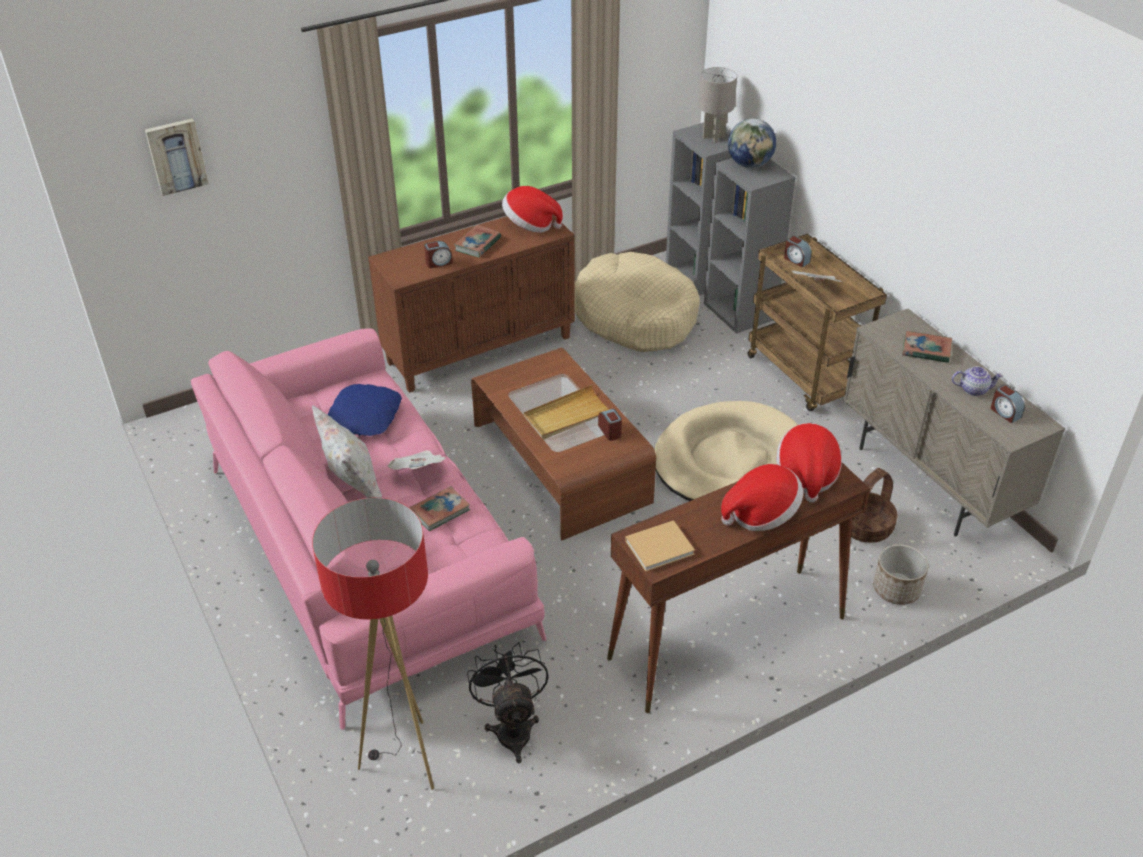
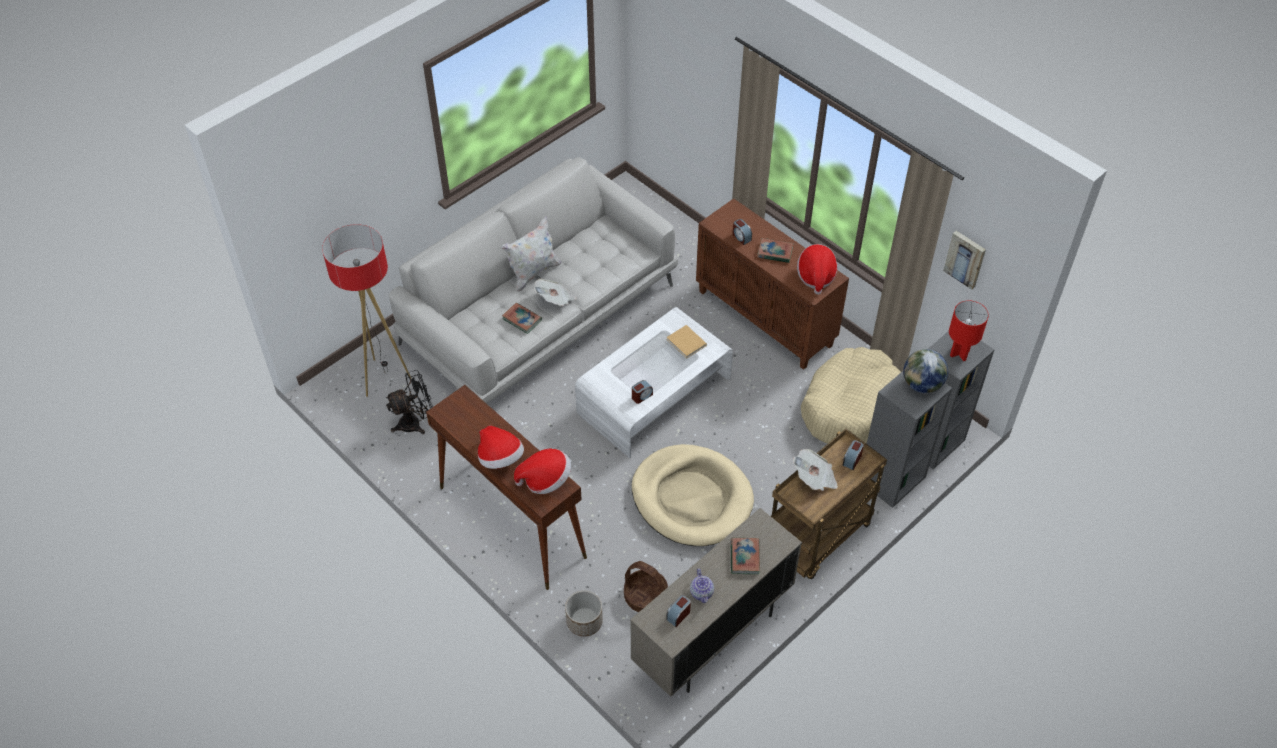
camera: 75 degrees right, 10 degrees up
picture [145,119,208,196] -> picture moved to [943,231,986,290]
pink sofa [191,328,546,730] -> white sofa [389,157,678,404]
blue pillow [327,384,402,436] -> none
brown coffee table [471,348,656,540] -> white coffee table [575,307,733,458]
beige tray [524,385,609,439] -> none
beige book [625,520,695,572] -> beige book moved to [666,325,707,358]
grey table lamp [698,67,737,143] -> red table lamp [949,301,989,361]

